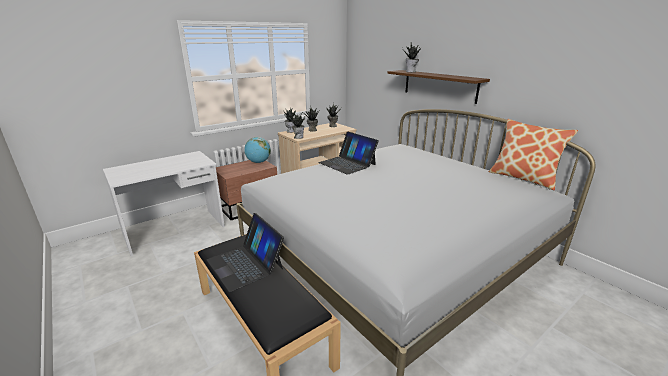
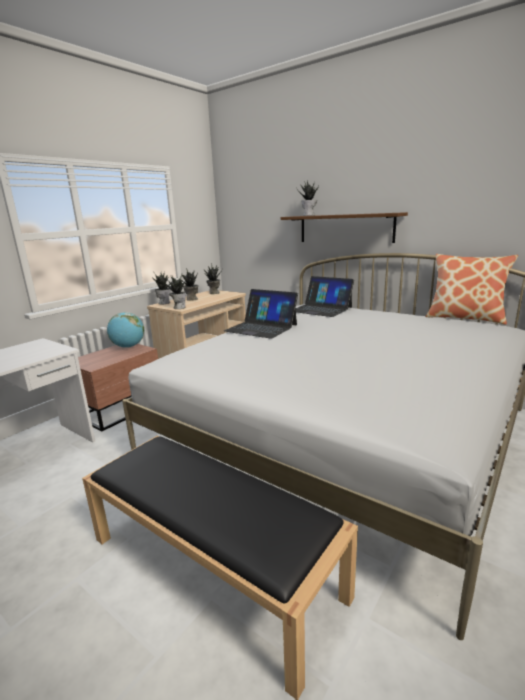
camera: 15 degrees left, 5 degrees down
laptop [207,213,284,292] -> laptop moved to [295,276,354,317]

